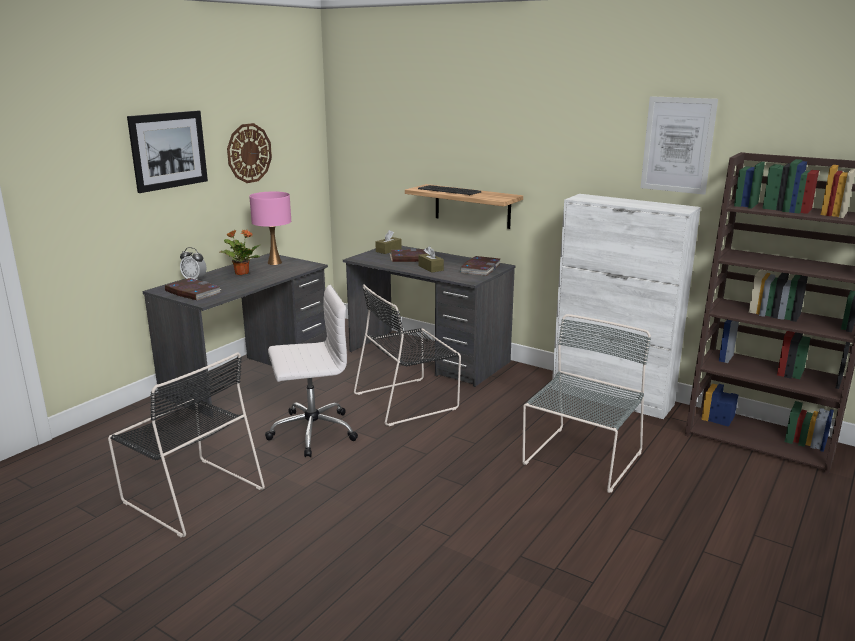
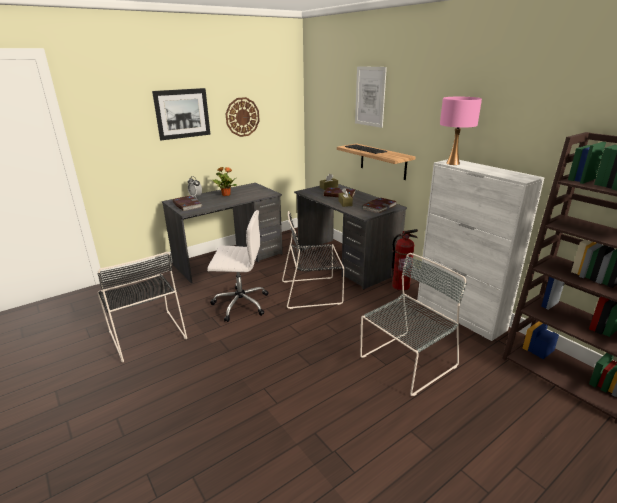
camera: 20 degrees right, 5 degrees up
pink table lamp [249,191,291,265] -> pink table lamp moved to [440,97,482,165]
picture [640,96,718,195] -> picture moved to [355,66,387,128]
none -> fire extinguisher [391,229,418,291]

